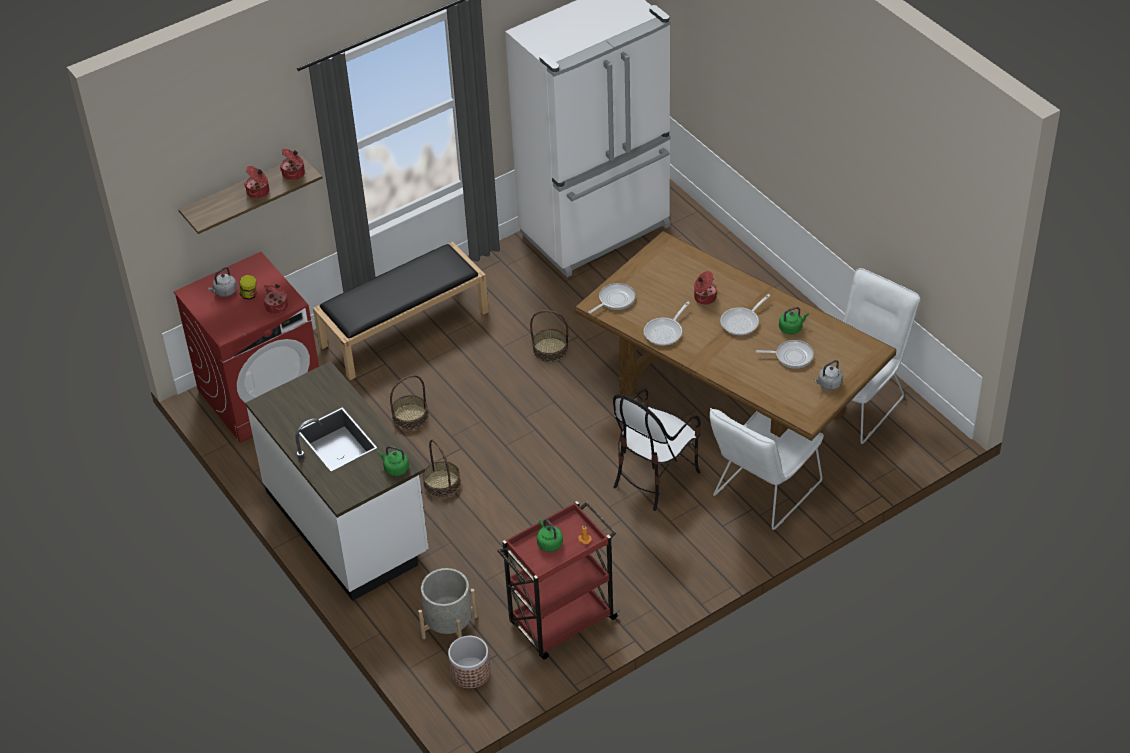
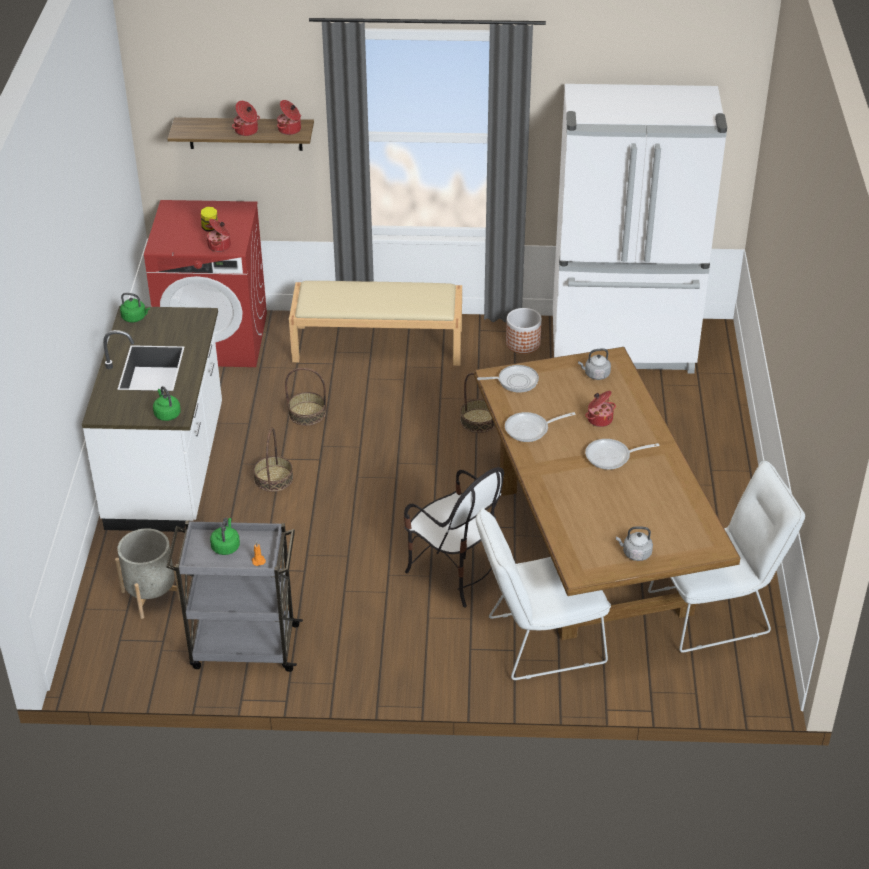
camera: 35 degrees right, 5 degrees down
grey kettle [208,267,237,297] -> grey kettle moved to [578,348,611,380]
black bench [313,242,489,380] -> beige bench [289,281,462,366]
planter [448,636,490,689] -> planter moved to [506,308,542,354]
red cart [497,501,620,659] -> grey cart [166,521,303,672]
chair [613,388,701,511] -> chair turned 120 degrees counterclockwise [404,467,504,608]
frying pan [756,340,814,369] -> none
green kettle [779,307,809,334] -> green kettle moved to [120,293,150,322]

